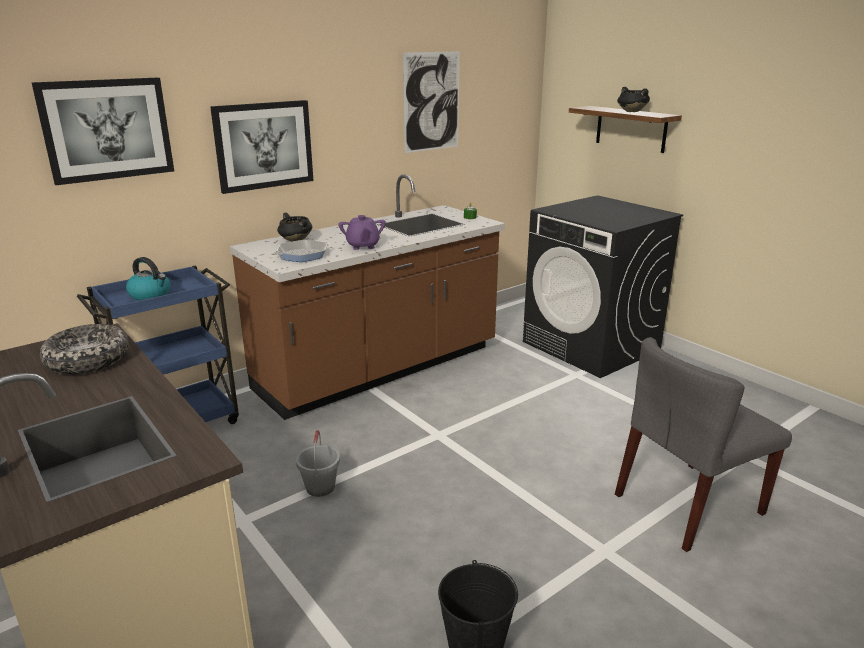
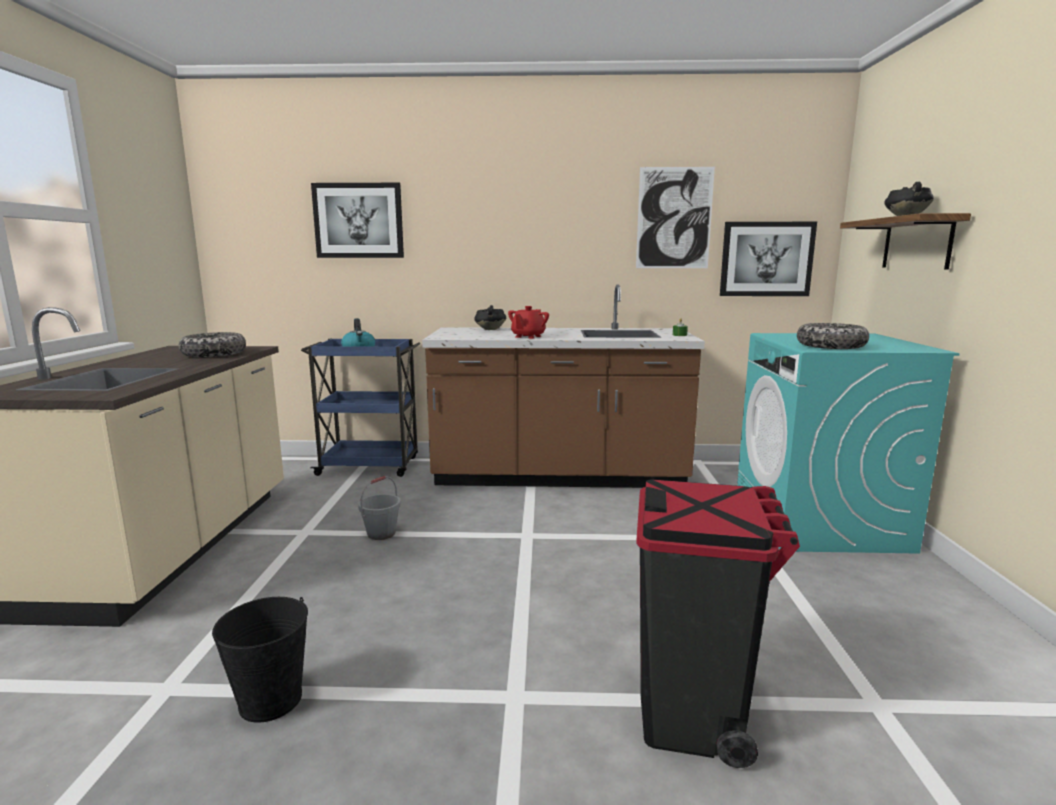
camera: 40 degrees right, 10 degrees down
picture [210,100,314,194] -> picture moved to [720,222,817,296]
frying pan [274,240,329,262] -> none
purple teapot [338,215,386,250] -> red teapot [508,306,549,339]
black washing machine [523,195,683,378] -> turquoise washing machine [737,333,960,554]
grey chair [615,337,792,552] -> black trash can [636,480,800,768]
none -> bowl [797,323,869,349]

